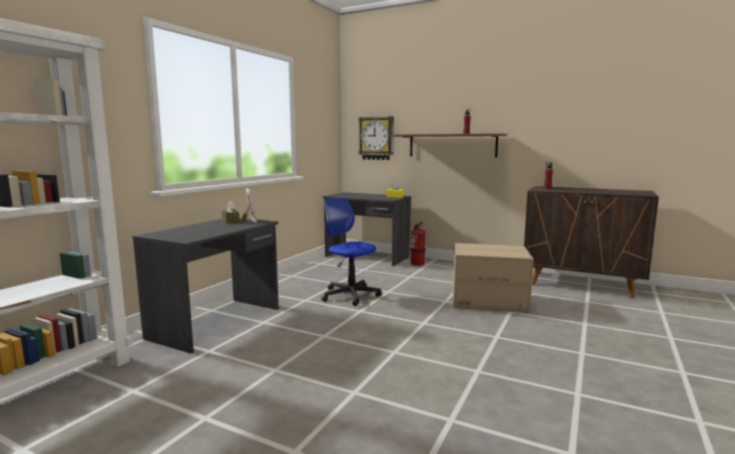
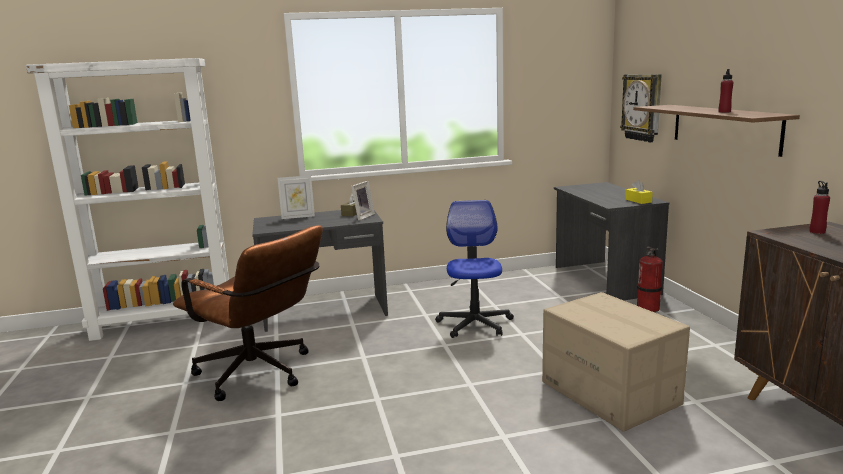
camera: 50 degrees right, 5 degrees up
none -> brown office chair [173,225,323,401]
none -> picture frame [278,175,315,219]

